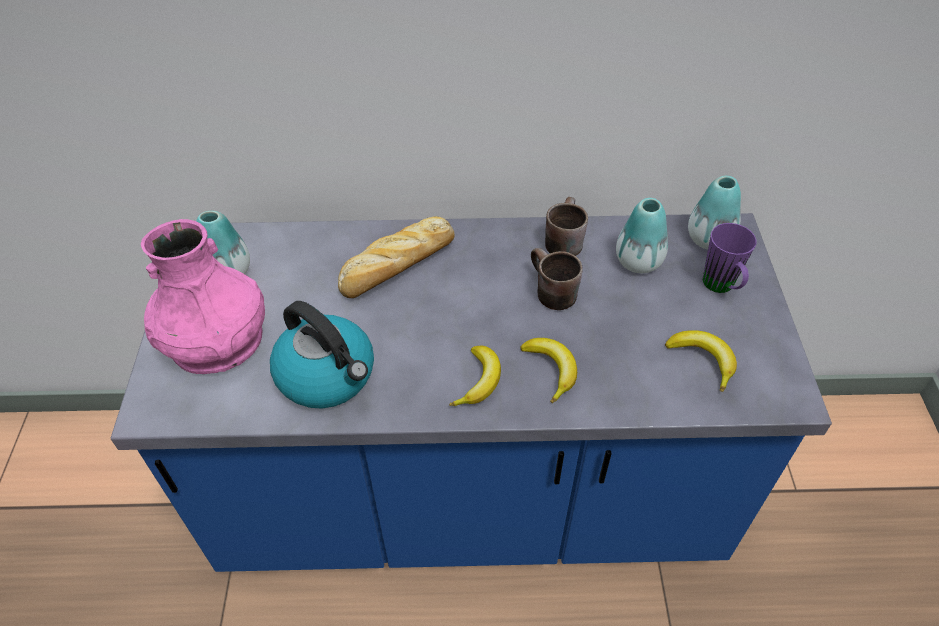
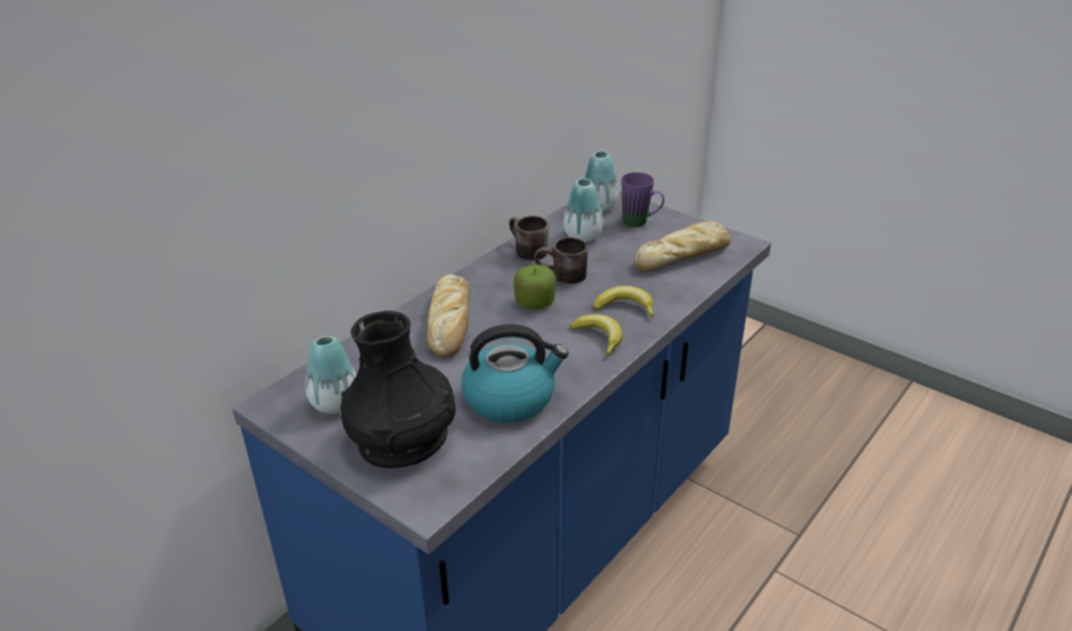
camera: 50 degrees left, 15 degrees down
pink vase [141,219,265,374] -> black vase [340,311,456,468]
banana [665,330,737,392] -> bread [634,221,731,272]
none -> apple [514,265,556,310]

